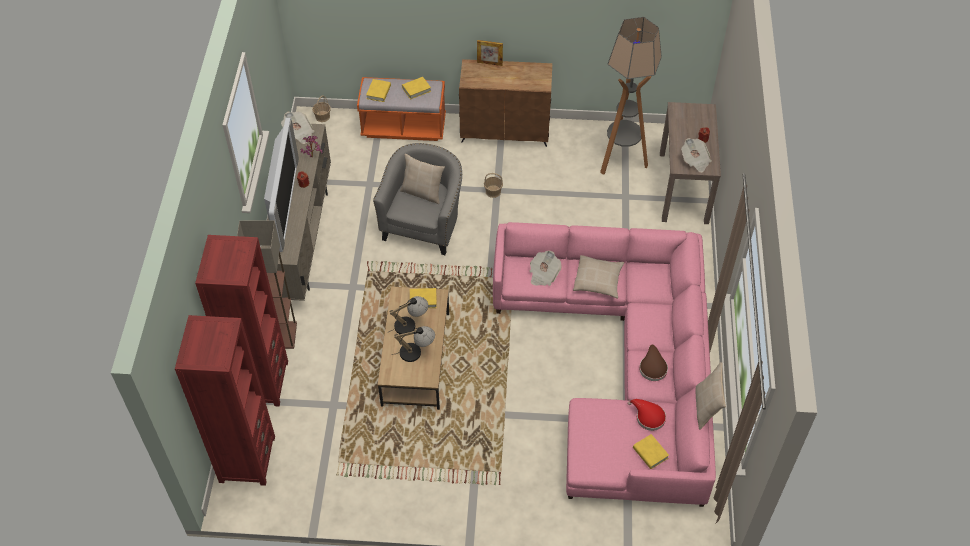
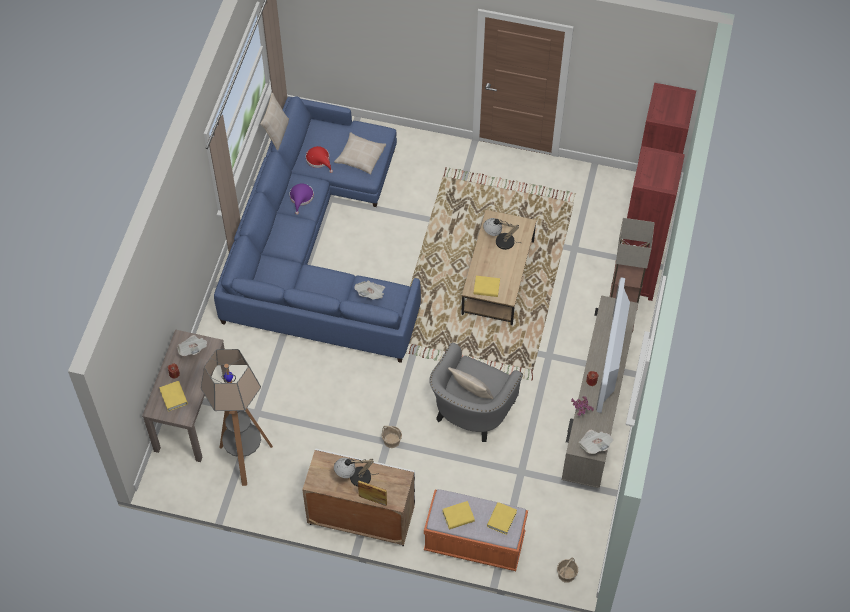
camera: 170 degrees left, 5 degrees up
table lamp [389,296,428,334] -> table lamp moved to [334,458,379,487]
brown cabinet [459,59,552,147] -> white cabinet [302,448,415,546]
pink sofa [493,222,716,507] -> blue sofa [214,96,421,363]
beige pillow [573,255,624,299] -> beige pillow moved to [334,132,386,175]
yellow book [633,434,669,469] -> yellow book moved to [159,381,188,412]
brown hat [639,345,668,381] -> purple hat [289,184,314,215]

